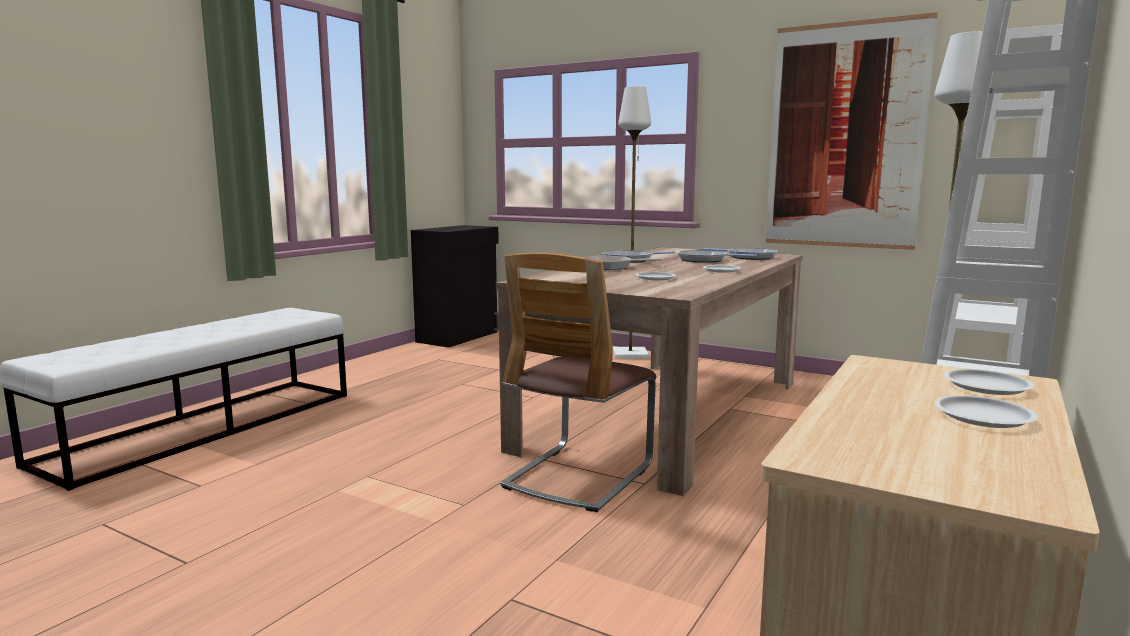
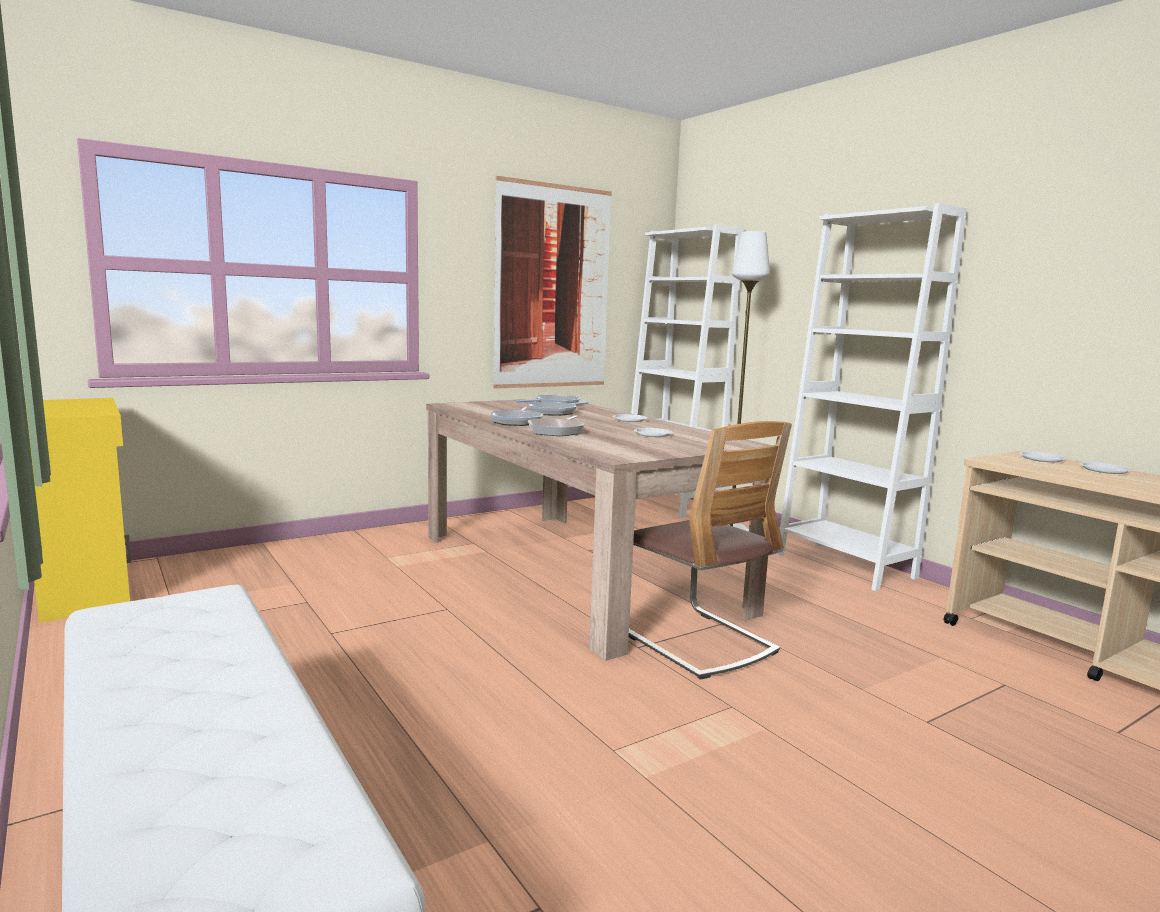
camera: 65 degrees left, 0 degrees up
black cabinet [411,225,499,348] -> yellow cabinet [25,398,131,623]
white floor lamp [613,86,651,359] -> none

